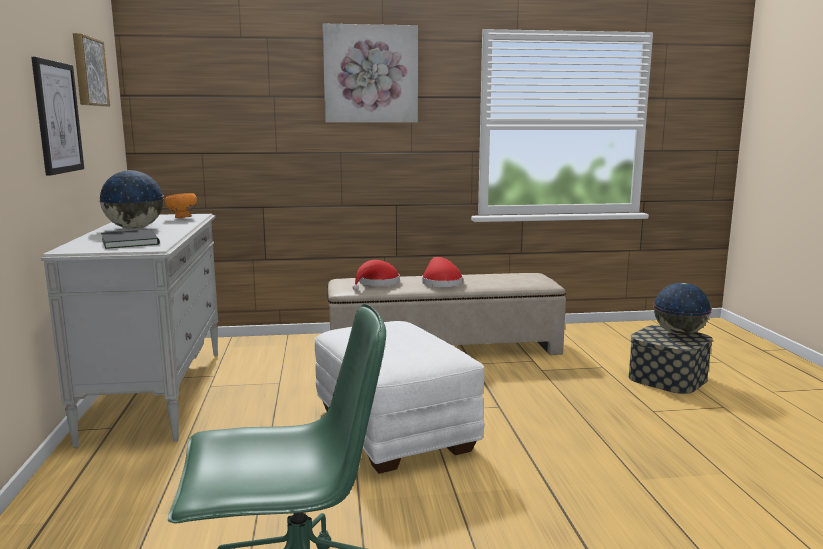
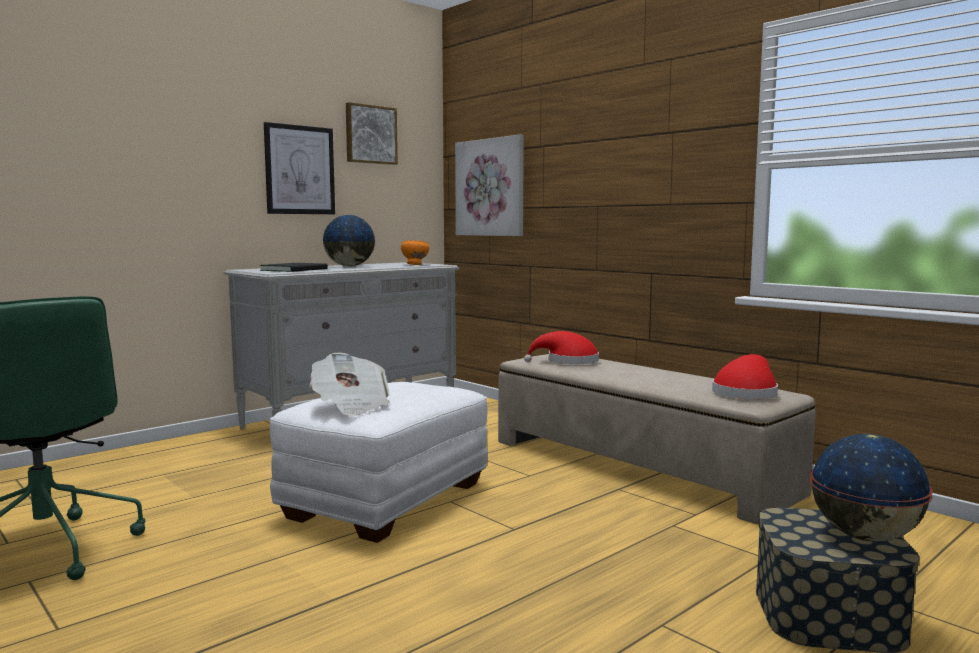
camera: 55 degrees right, 5 degrees down
picture [322,24,418,123] -> picture moved to [455,135,524,236]
red hat [422,257,463,287] -> red hat moved to [712,354,778,399]
none -> newspaper [309,353,390,416]

